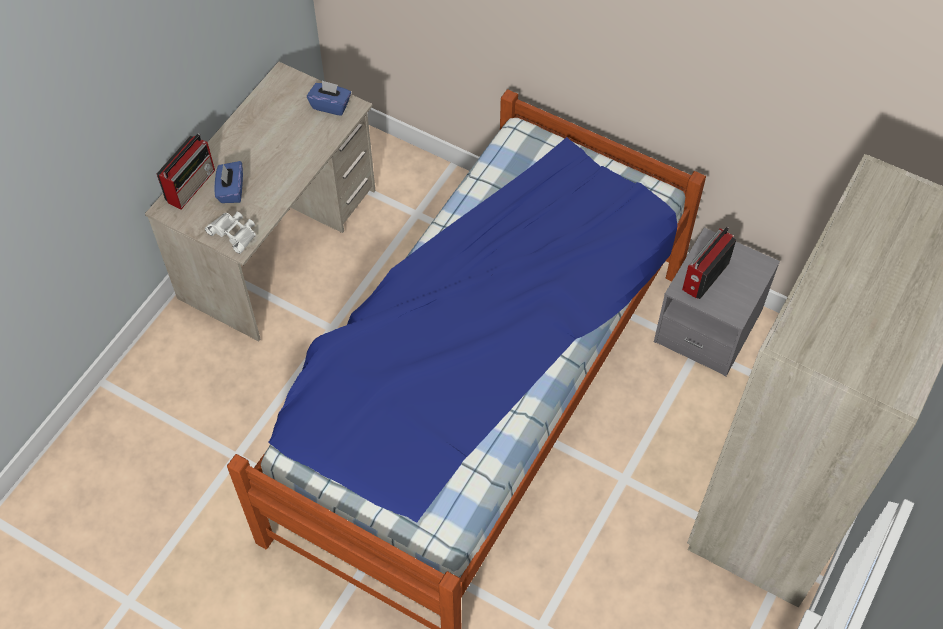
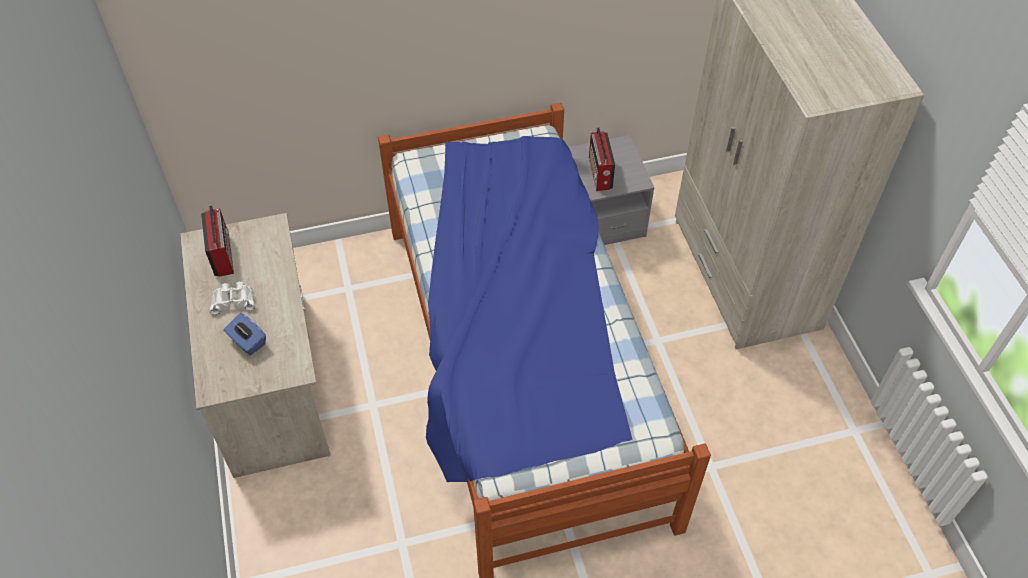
camera: 45 degrees left, 5 degrees down
radio [157,133,215,210] -> radio moved to [201,205,234,277]
white binoculars [205,212,256,254] -> white binoculars moved to [210,281,255,315]
blue tissue box [307,80,351,116] -> none

